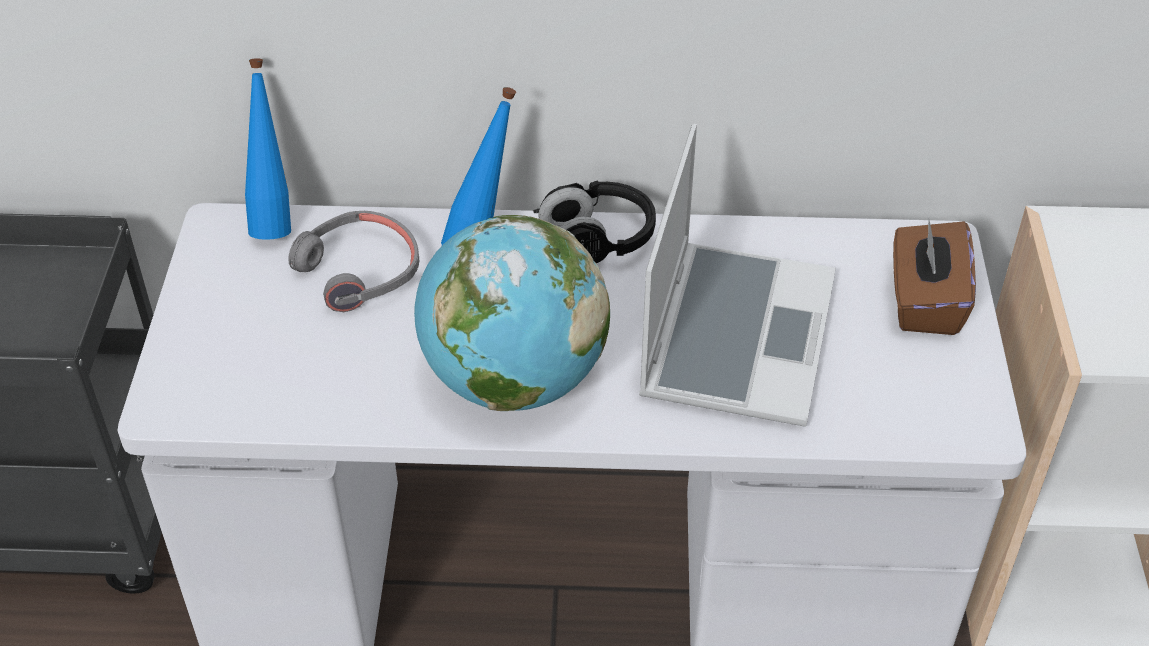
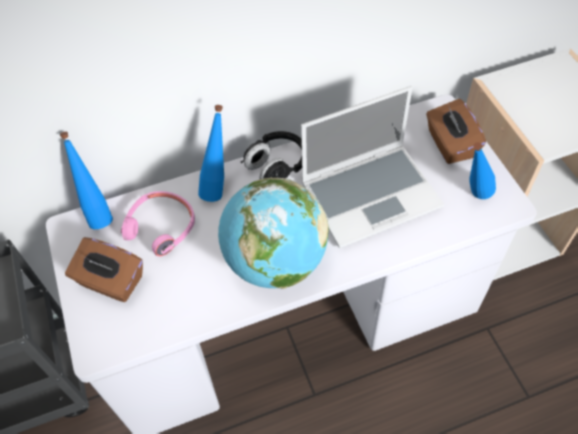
camera: 20 degrees left, 10 degrees up
grey headphones [288,211,419,312] -> pink headphones [121,191,195,257]
laptop [639,124,836,427] -> laptop turned 75 degrees clockwise [301,86,444,249]
none -> brown tissue box [65,237,143,302]
none -> blue bottle [469,142,496,199]

